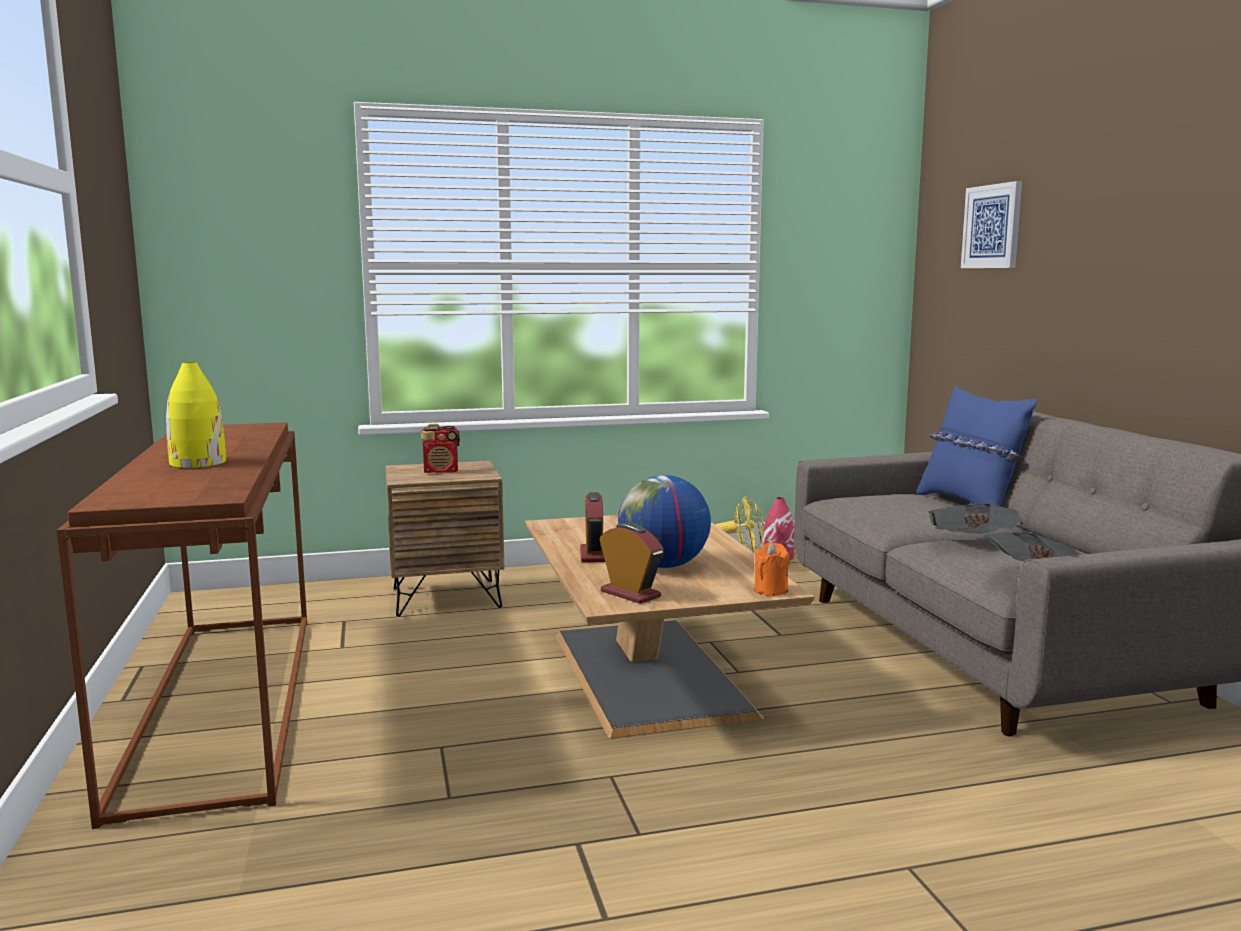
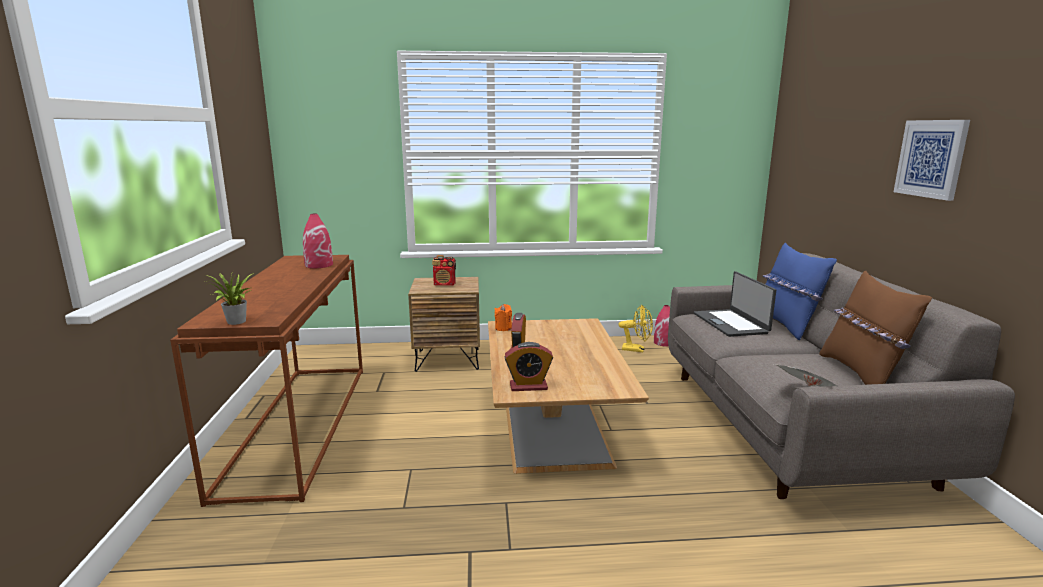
camera: 10 degrees right, 5 degrees up
yellow vase [166,362,226,468] -> none
alarm clock [599,523,663,604] -> alarm clock turned 120 degrees clockwise [504,342,553,391]
globe [618,475,711,568] -> none
orange candle [754,542,790,596] -> orange candle moved to [495,304,512,331]
newspaper [928,503,1024,534] -> none
picture [961,181,1022,268] -> picture moved to [894,120,970,201]
none -> potted plant [204,271,254,325]
none -> red vase [303,213,333,268]
none -> laptop [694,271,776,337]
none -> brown pillow [819,270,932,385]

